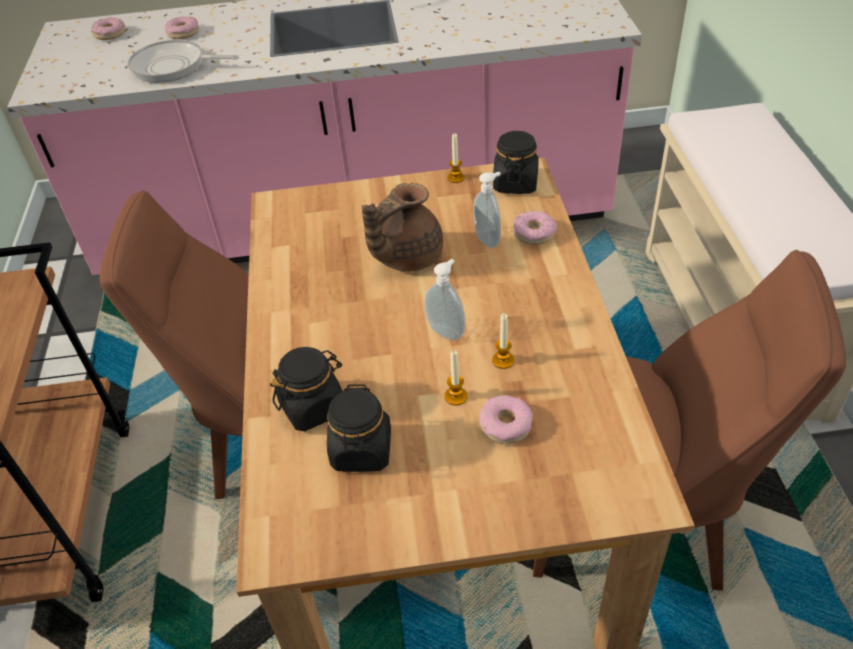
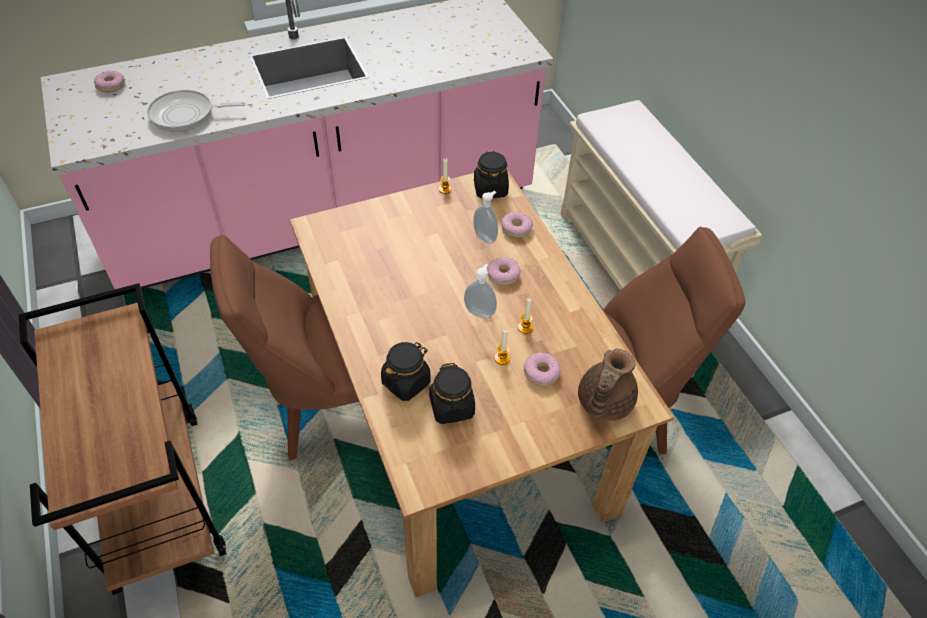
camera: 20 degrees left, 5 degrees up
donut [165,16,199,39] -> donut moved to [487,257,521,285]
brown teapot [362,183,443,272] -> brown teapot moved to [578,349,638,421]

